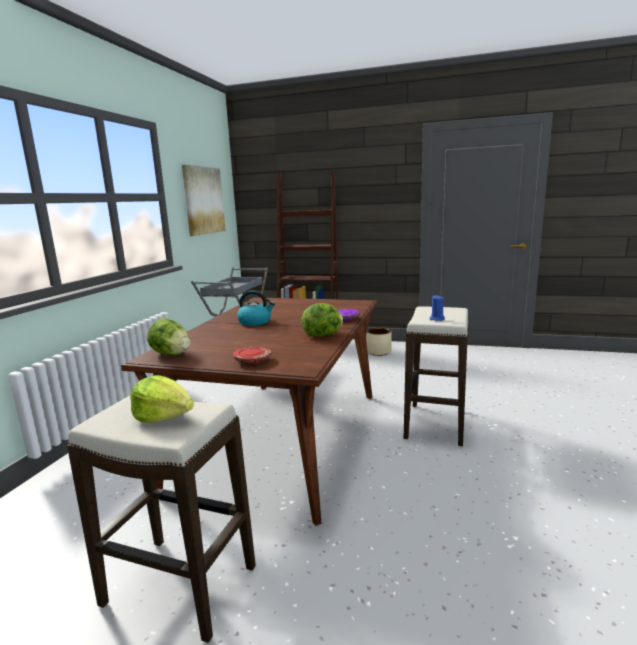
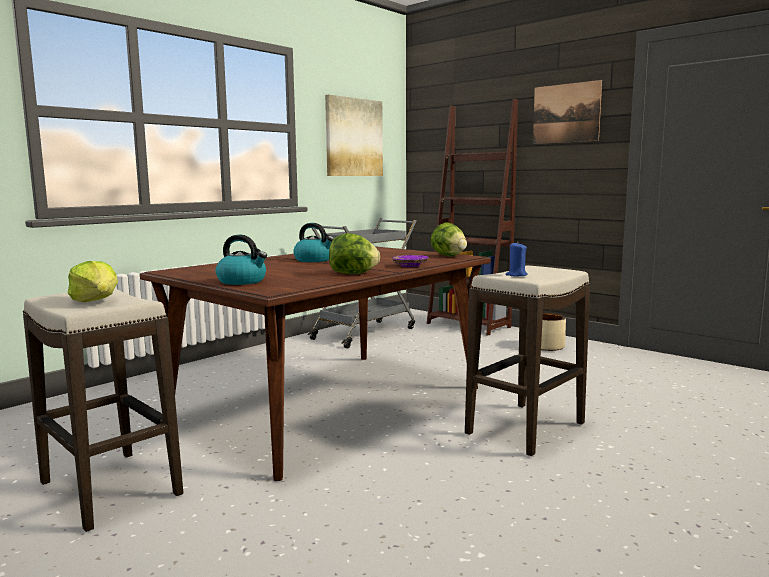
camera: 25 degrees right, 5 degrees down
lettuce [147,318,190,356] -> lettuce moved to [431,222,467,256]
red plate [233,347,272,364] -> kettle [215,235,267,285]
none -> picture [533,80,602,144]

